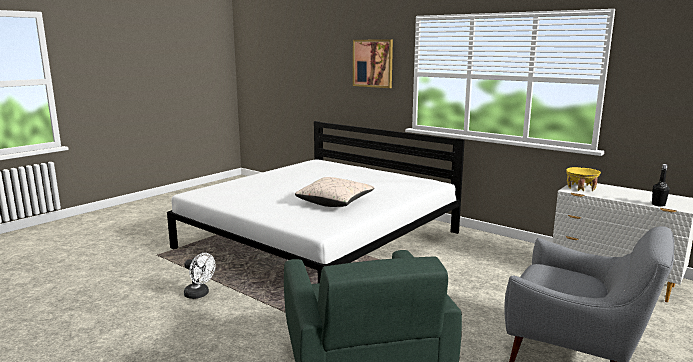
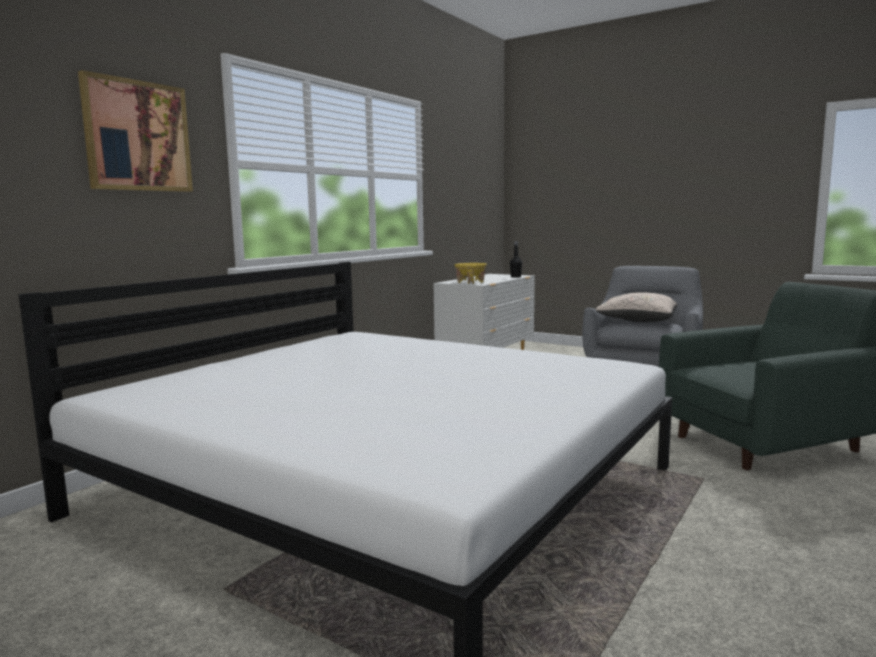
camera: 95 degrees left, 5 degrees down
white fan [184,253,215,299] -> none
beige pillow [295,177,374,207] -> beige pillow moved to [595,292,678,322]

